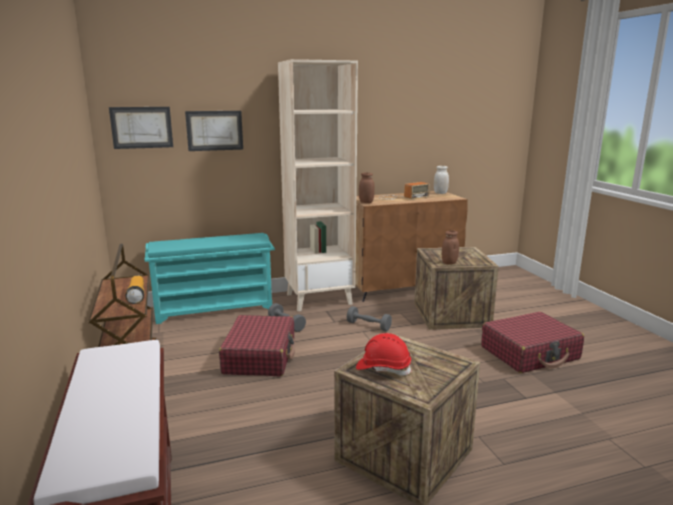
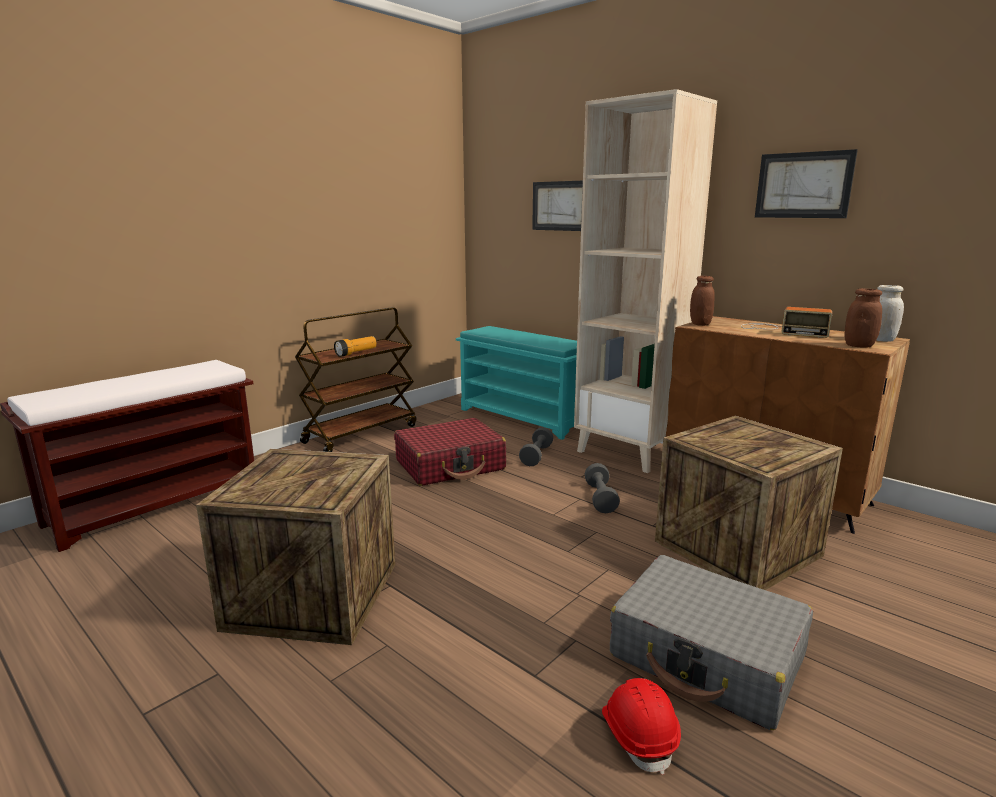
camera: 60 degrees right, 0 degrees up
picture [109,107,173,149] -> picture moved to [755,149,858,218]
red hard hat [356,333,412,376] -> red hard hat moved to [602,678,681,775]
brown jar [442,230,459,265] -> brown jar moved to [845,288,882,348]
red suitcase [481,312,584,373] -> grey suitcase [610,555,813,730]

